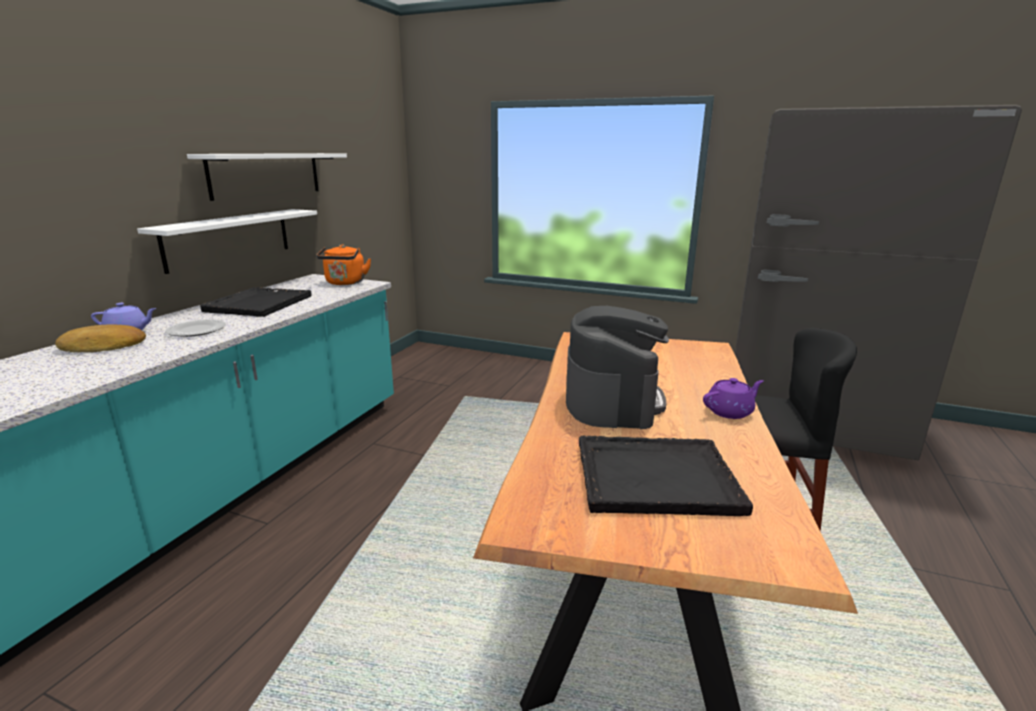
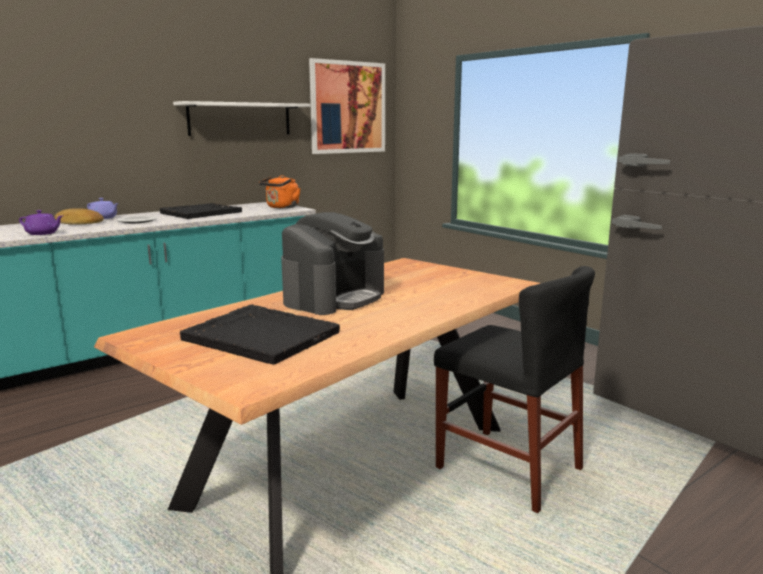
camera: 30 degrees right, 5 degrees down
white shelf [137,209,317,274] -> none
purple teapot [703,378,763,419] -> purple teapot moved to [19,210,63,235]
none -> picture [309,58,385,154]

